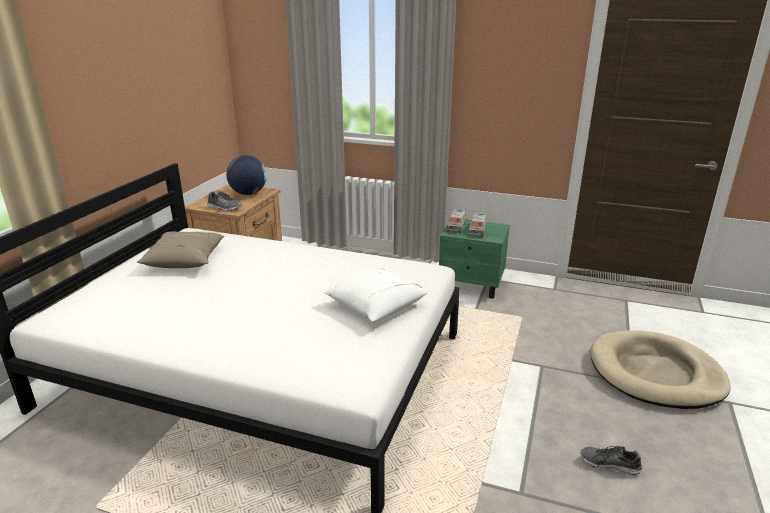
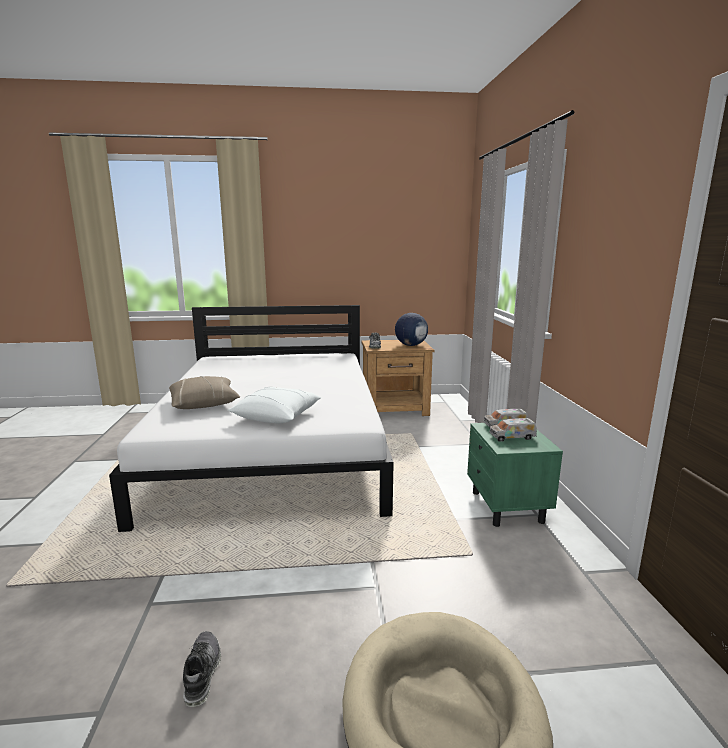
camera: 65 degrees right, 10 degrees down
beige pillow [137,231,225,268] -> beige pillow moved to [169,376,240,409]

